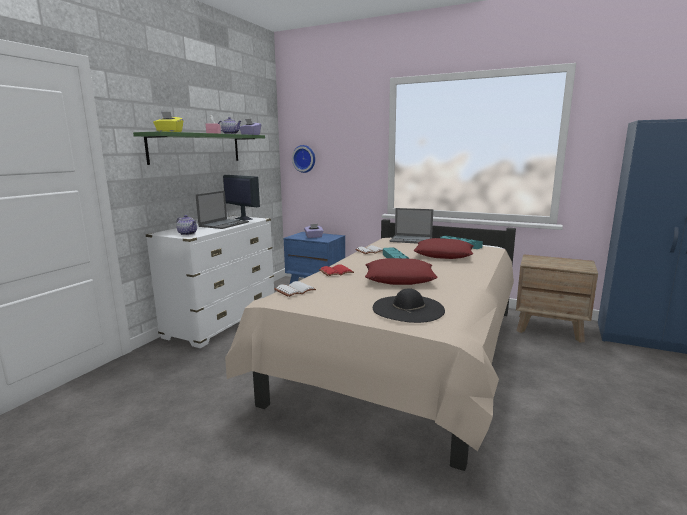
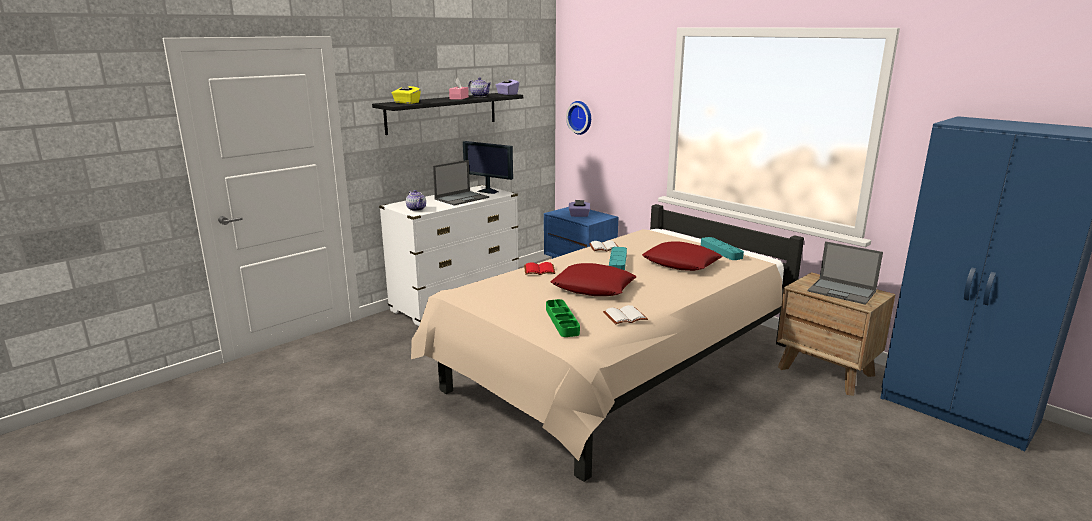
camera: 20 degrees right, 5 degrees up
green shelf [133,131,265,165] -> black shelf [372,93,523,135]
monitor [223,175,260,221] -> monitor turned 150 degrees clockwise [463,141,513,194]
white book [274,281,316,297] -> white book moved to [603,305,648,324]
black hat [373,288,445,323] -> green tray [546,299,580,337]
laptop [390,208,433,244] -> laptop moved to [808,241,883,305]

